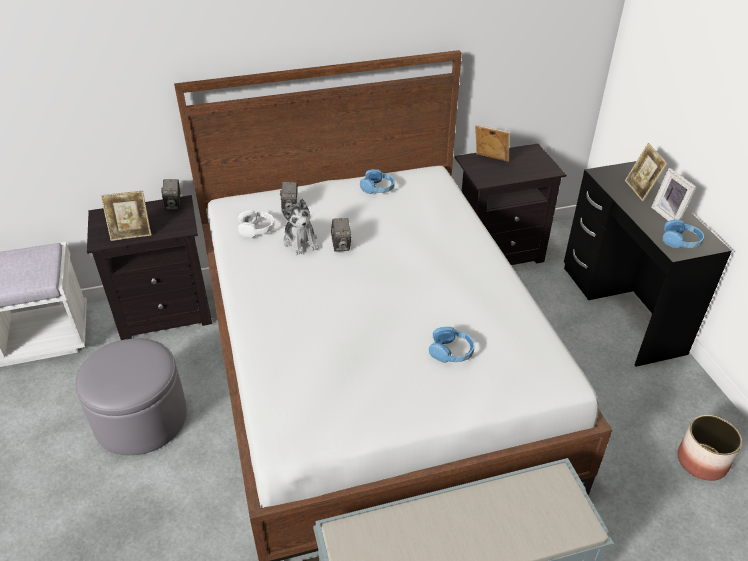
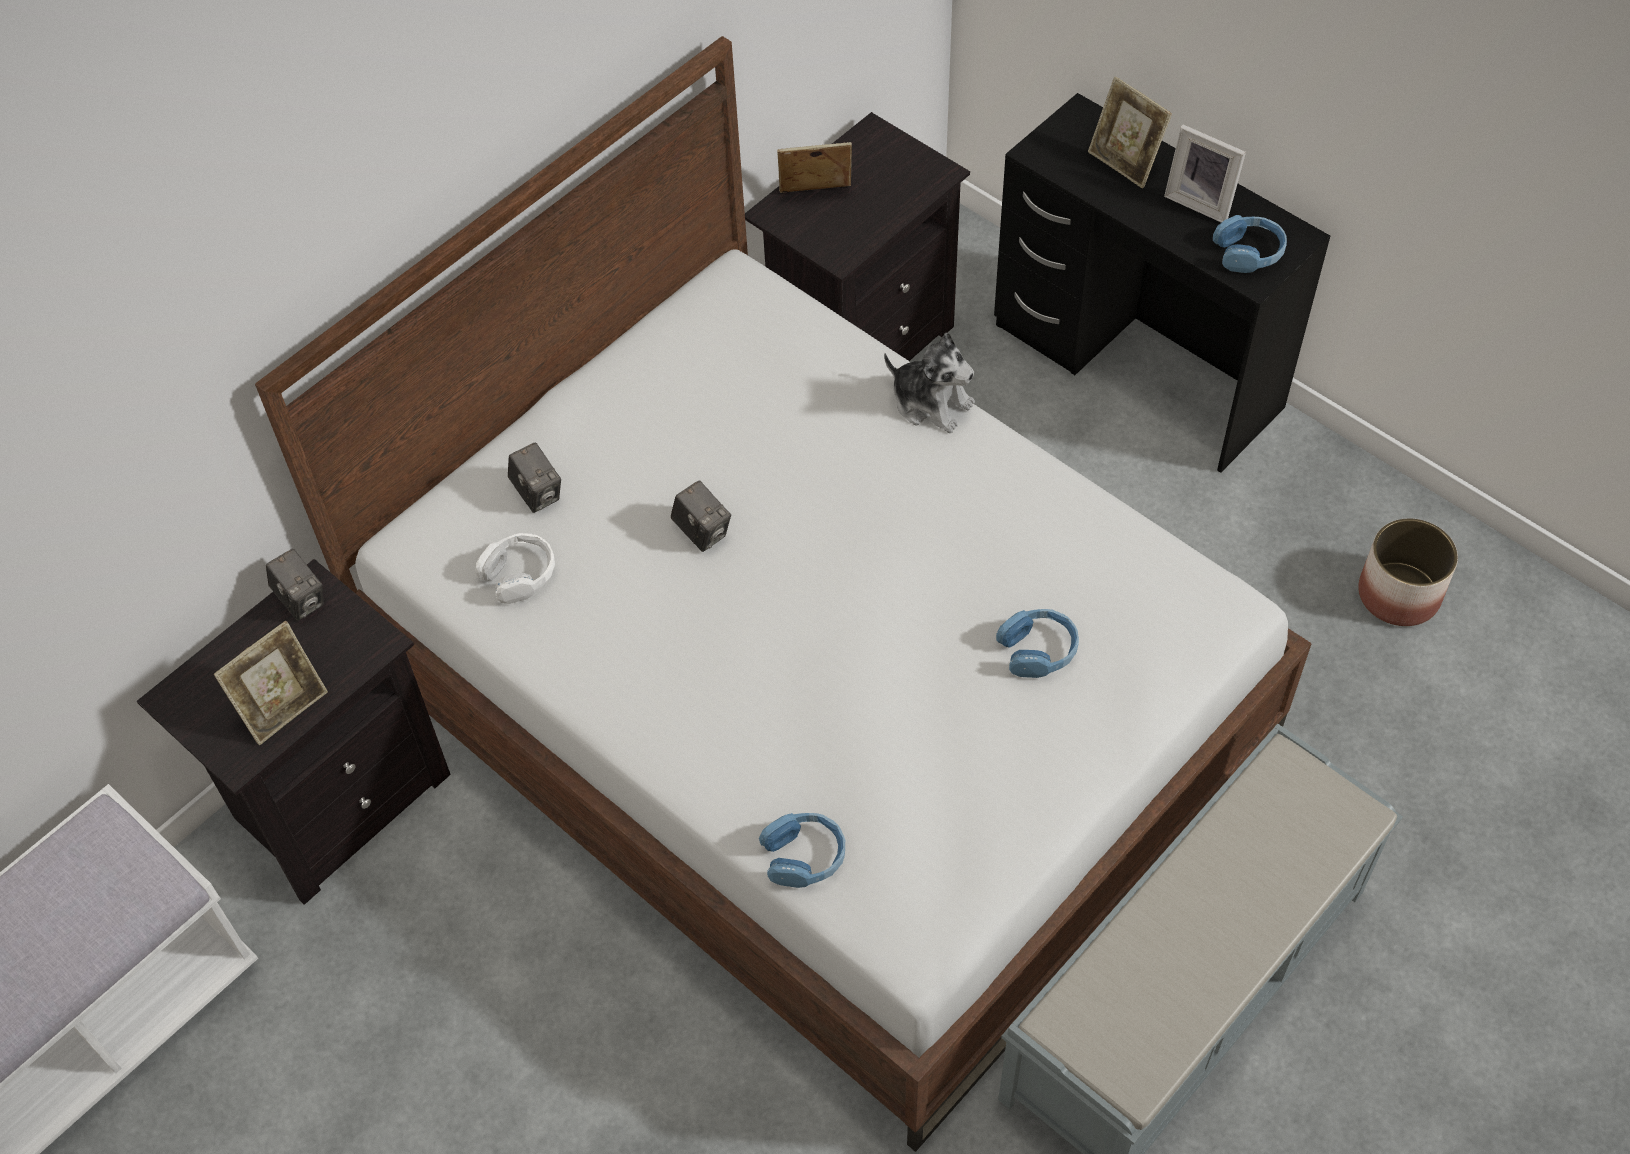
camera: 30 degrees left, 15 degrees up
grey ottoman [75,338,187,455] -> none
plush toy [282,199,319,255] -> plush toy moved to [884,333,975,433]
blue headphones [360,169,395,194] -> blue headphones moved to [759,813,845,888]

